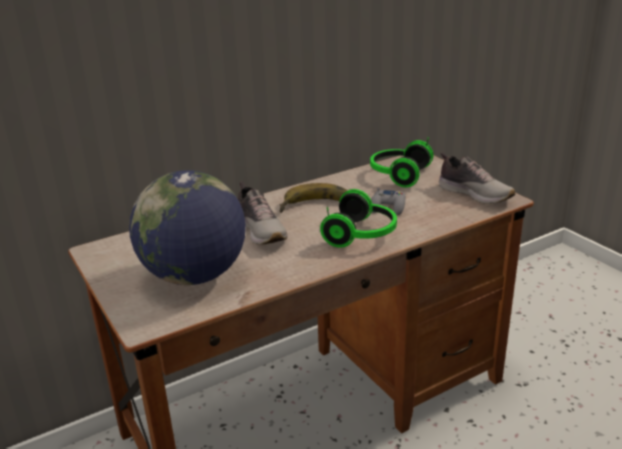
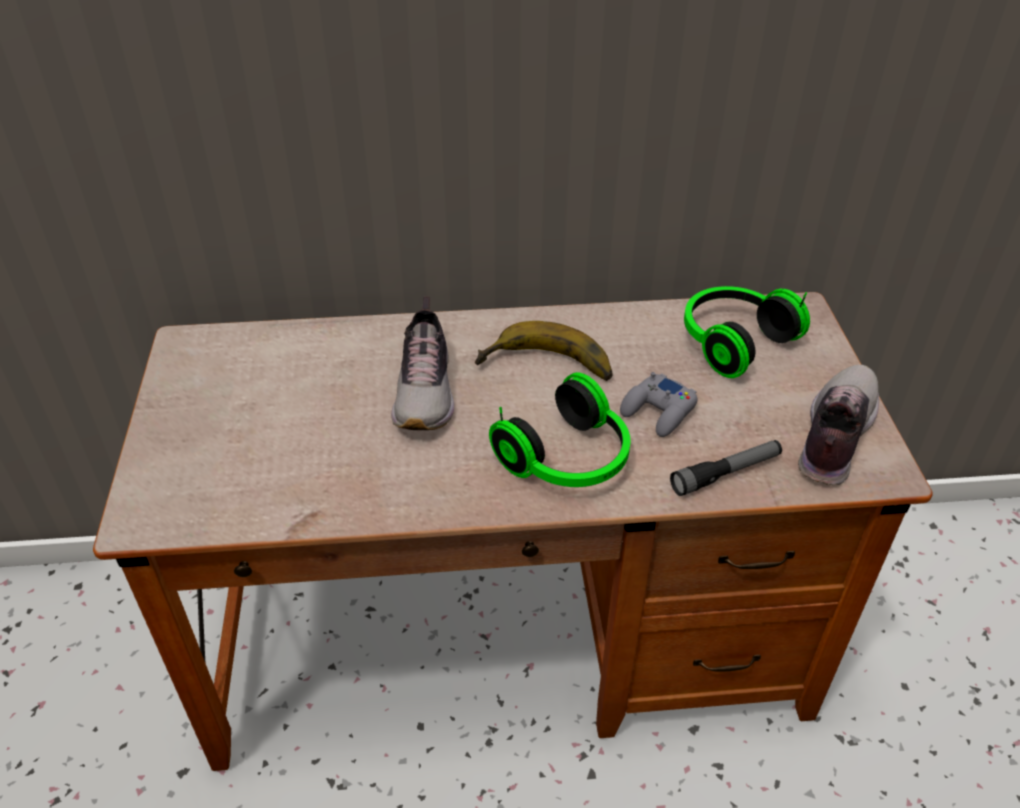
camera: 25 degrees right, 15 degrees up
globe [129,170,246,285] -> none
shoe [439,152,515,204] -> shoe turned 135 degrees counterclockwise [798,365,879,485]
none -> flashlight [670,440,782,496]

